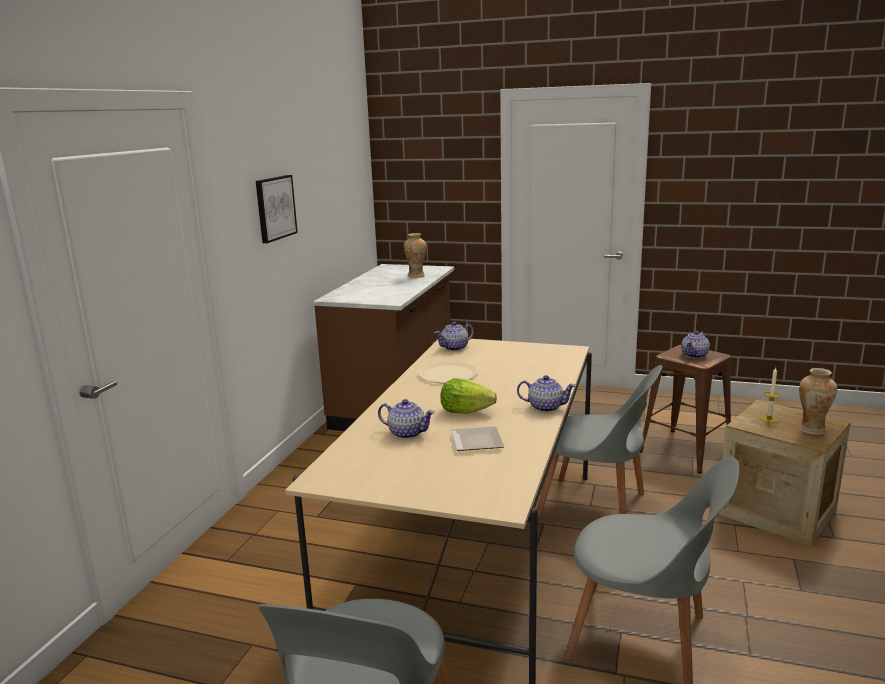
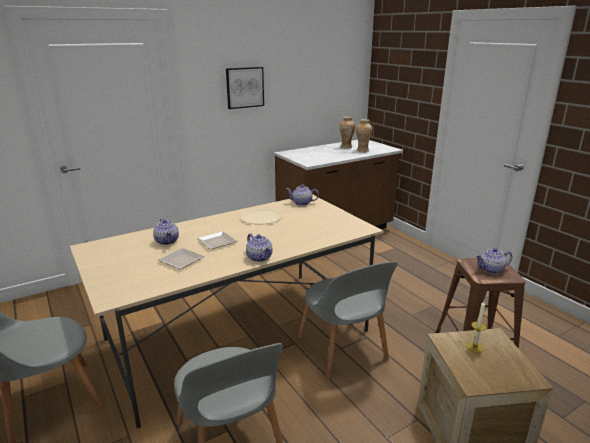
camera: 40 degrees right, 5 degrees up
lettuce [440,378,497,414] -> plate [197,231,237,250]
vase [799,368,837,435] -> vase moved to [339,117,356,149]

